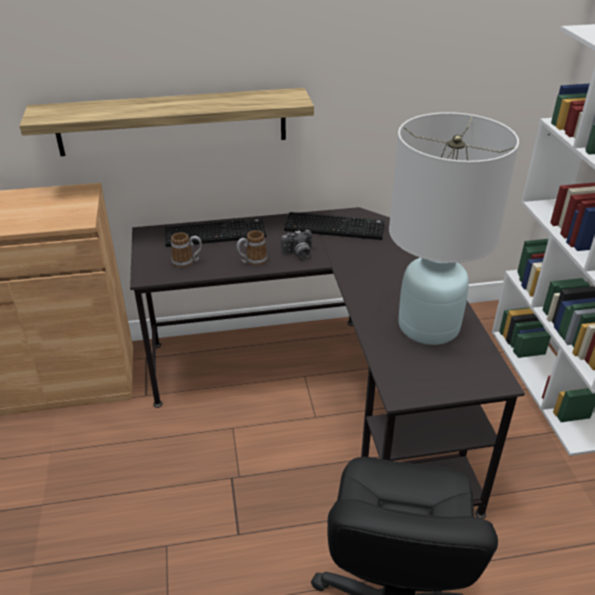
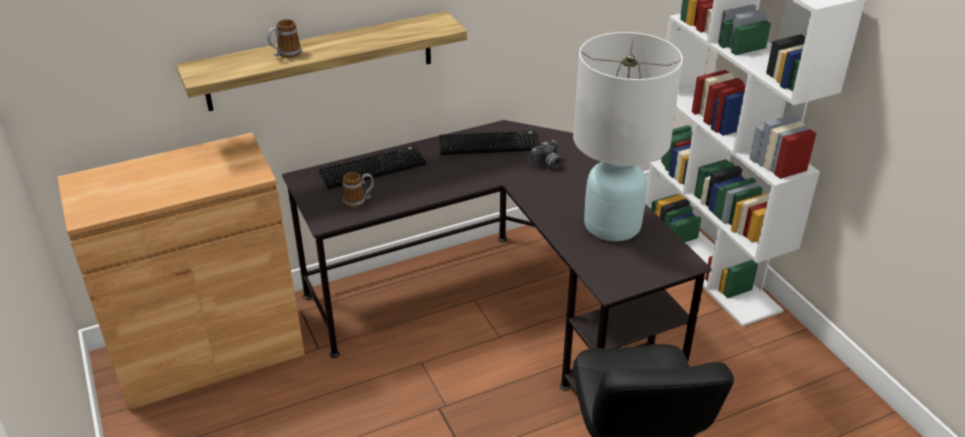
camera: 15 degrees left, 0 degrees up
mug [237,230,267,266] -> mug moved to [267,19,301,58]
camera [281,230,312,259] -> camera moved to [530,140,561,169]

